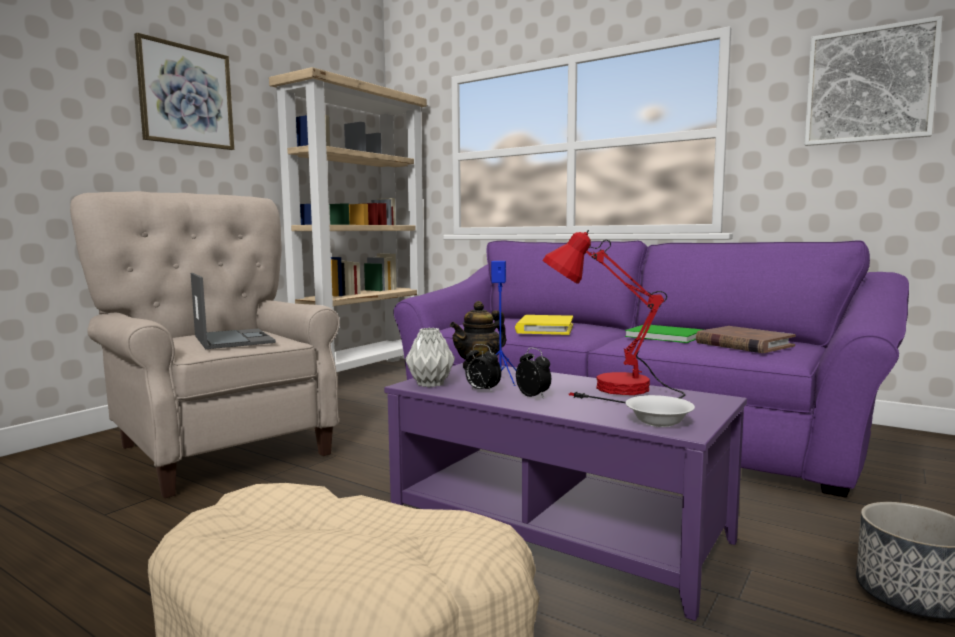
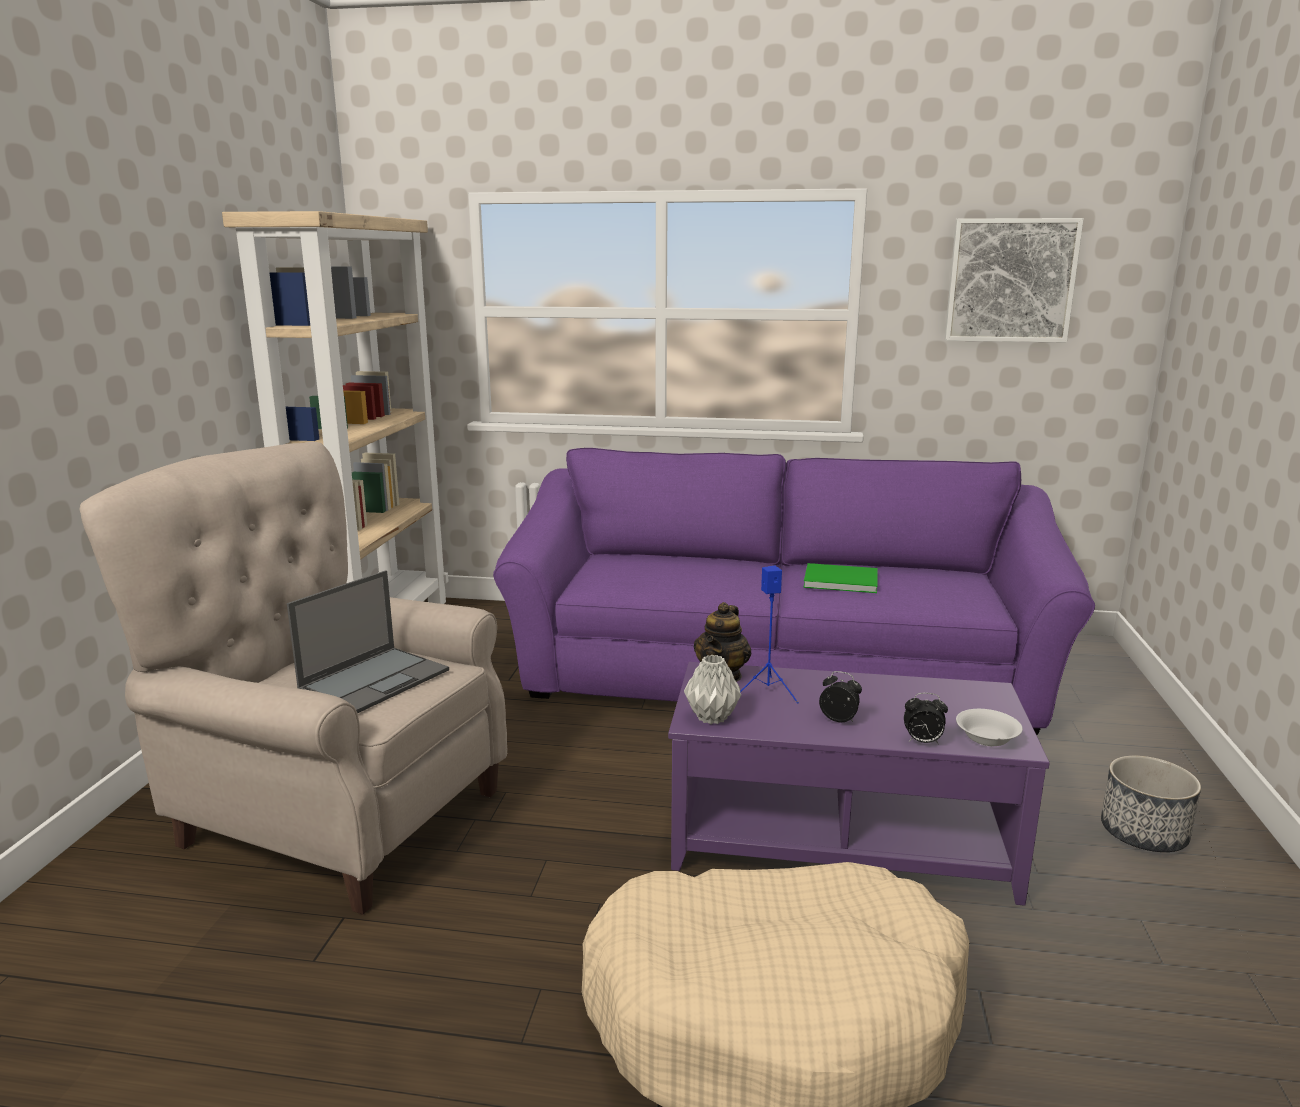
camera: 25 degrees left, 10 degrees up
picture [134,33,234,150] -> none
laptop [191,273,276,349] -> laptop turned 90 degrees clockwise [287,570,449,713]
alarm clock [465,344,501,393] -> alarm clock moved to [904,693,948,743]
yellow book [515,315,573,335] -> none
red table lamp [543,230,685,403] -> none
brown book [696,326,796,353] -> none

